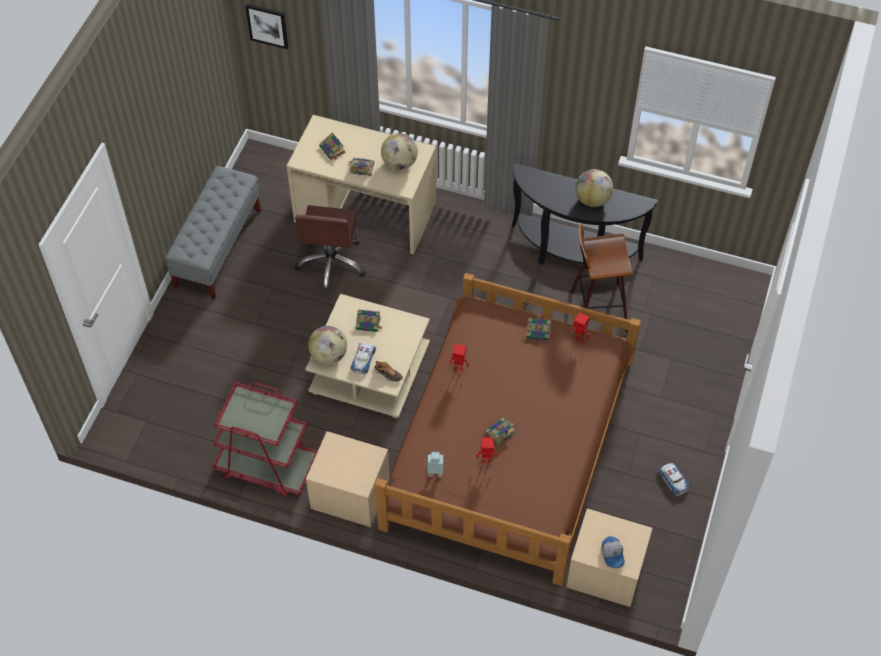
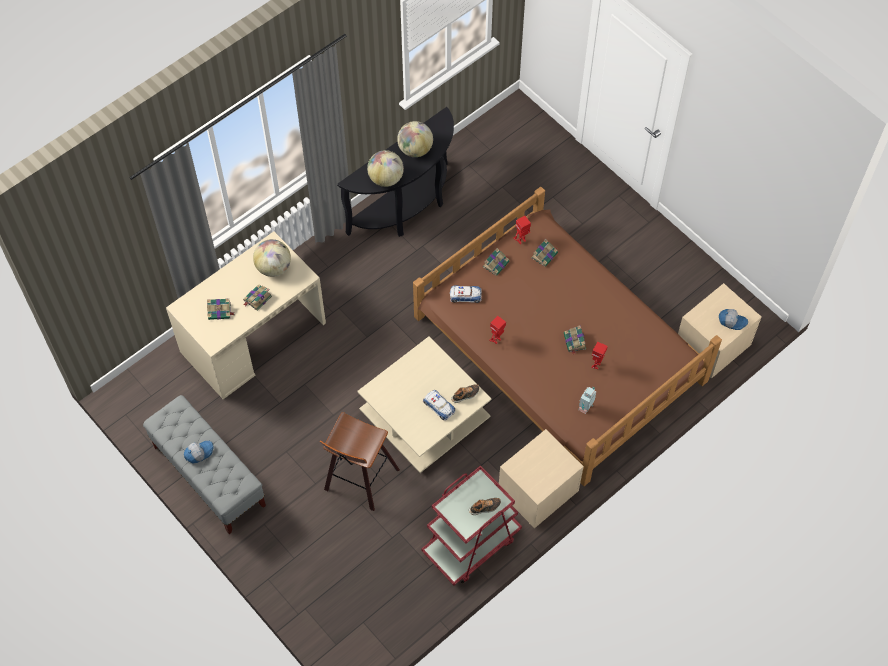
camera: 60 degrees left, 5 degrees up
picture [245,4,288,49] -> none
brown office chair [295,205,365,292] -> none
globe [308,326,347,365] -> globe moved to [367,150,404,187]
book [356,309,382,332] -> book moved to [532,239,558,267]
stool [571,223,632,333] -> stool moved to [320,412,400,511]
toy car [658,463,690,496] -> toy car moved to [450,285,482,303]
none -> cap [184,441,214,464]
none -> shoe [469,498,501,515]

